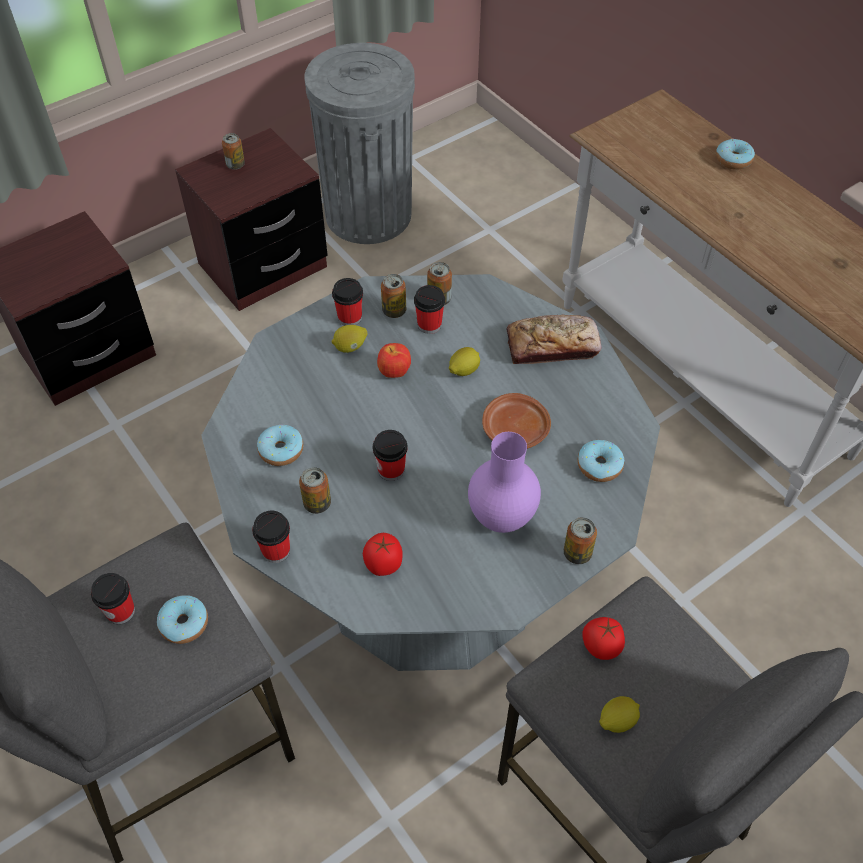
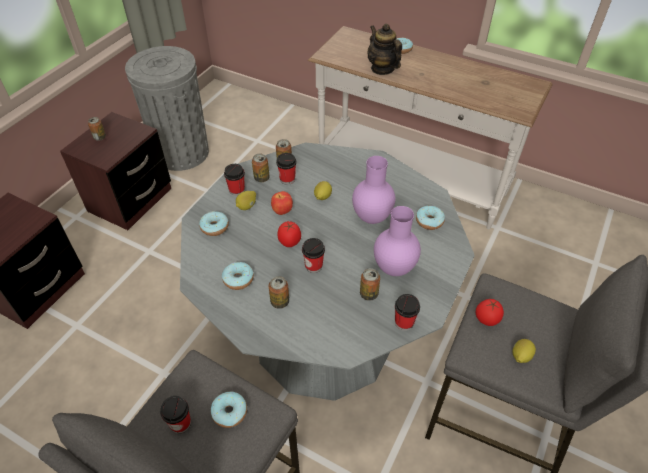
camera: 25 degrees left, 5 degrees down
cup [252,511,290,563] -> cup moved to [395,294,420,331]
tomato [363,533,402,576] -> tomato moved to [277,221,301,247]
brown plate [482,393,551,449] -> purple vase [352,156,395,224]
bread [507,314,602,364] -> none
can [564,517,597,564] -> can moved to [360,268,380,301]
none -> donut [199,211,229,236]
none -> teapot [367,24,402,75]

